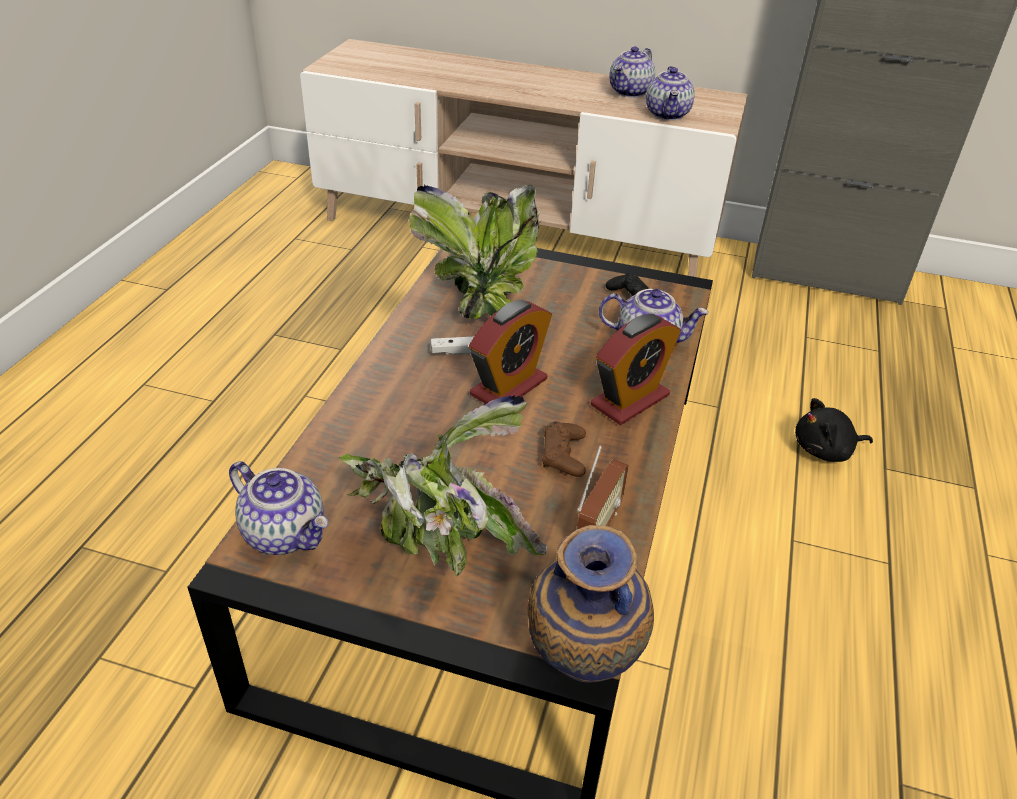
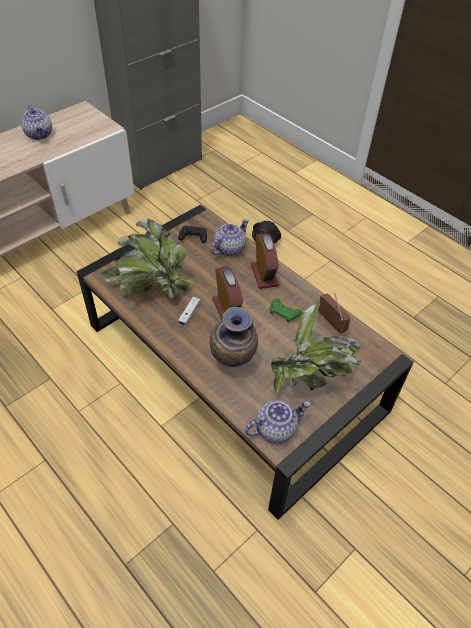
camera: 60 degrees left, 10 degrees up
vase [528,525,654,682] -> vase moved to [210,307,258,367]
brown game controller [542,421,586,477] -> green game controller [270,298,302,323]
teapot [646,66,695,120] -> none

